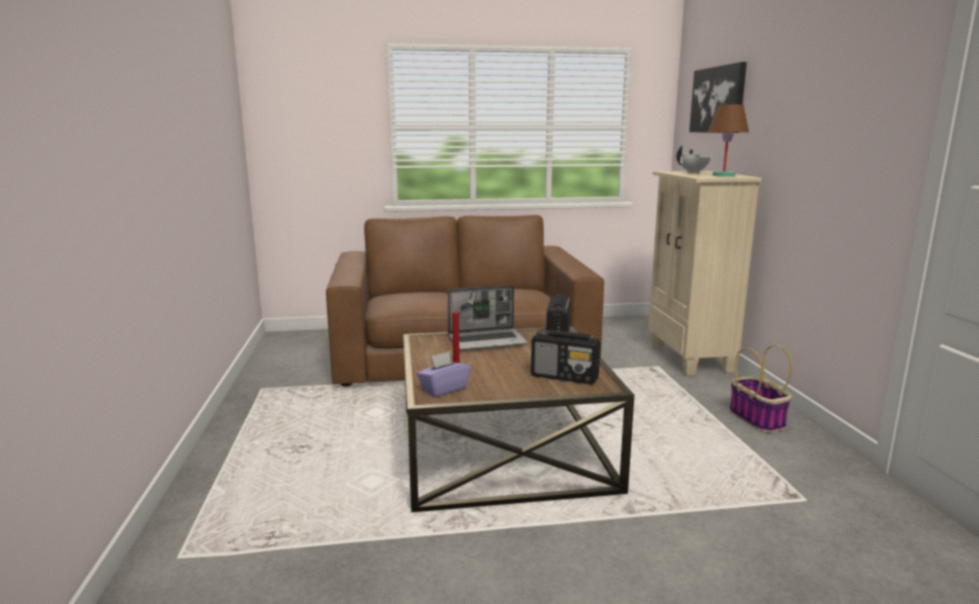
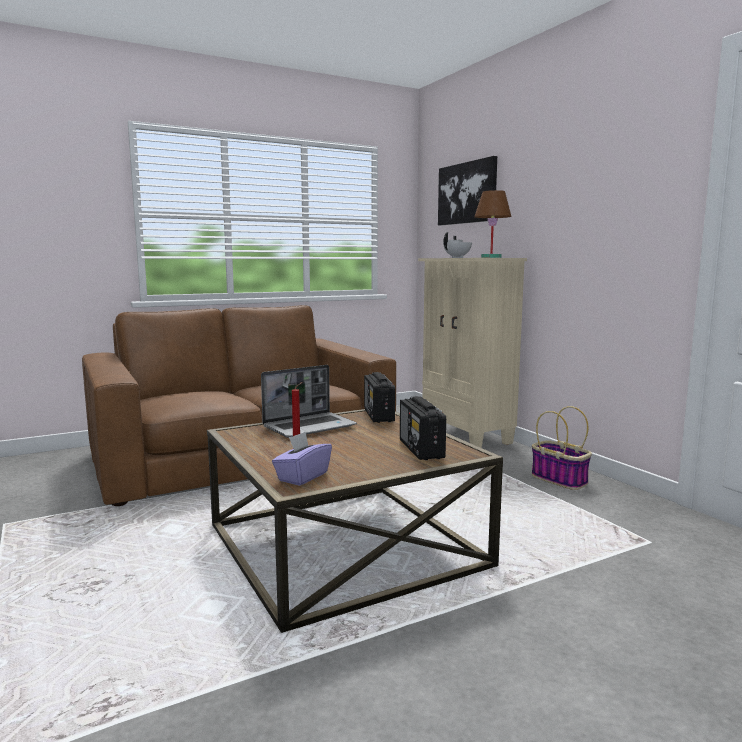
camera: 20 degrees left, 5 degrees down
radio [531,330,600,384] -> radio turned 75 degrees clockwise [400,396,446,460]

